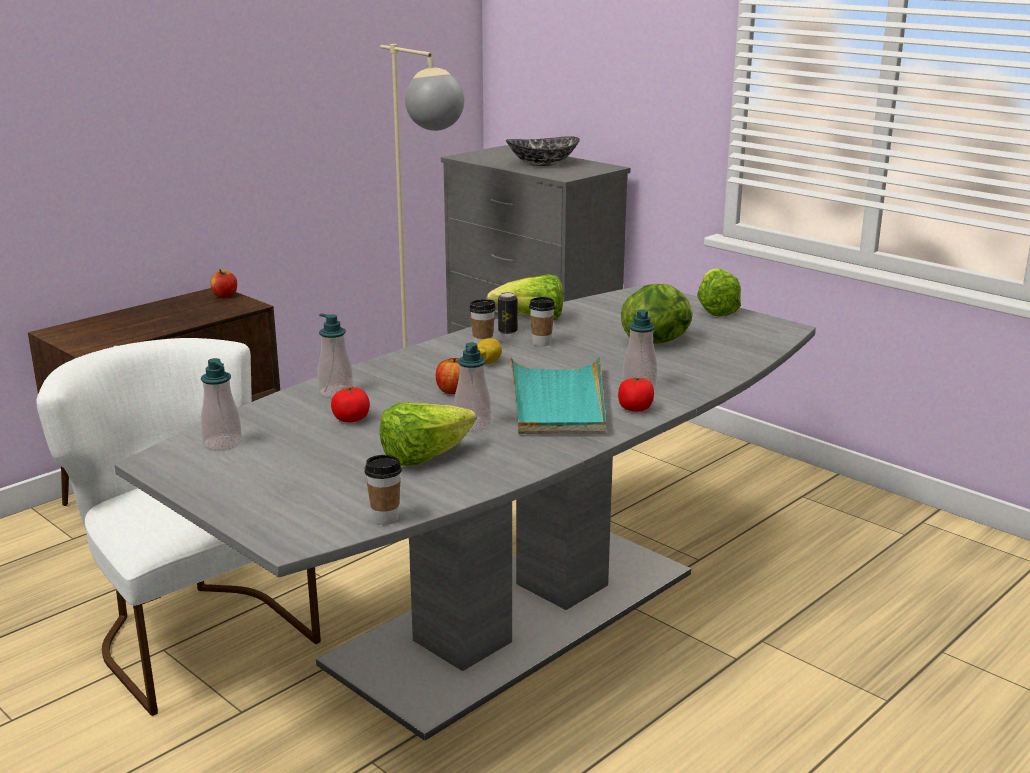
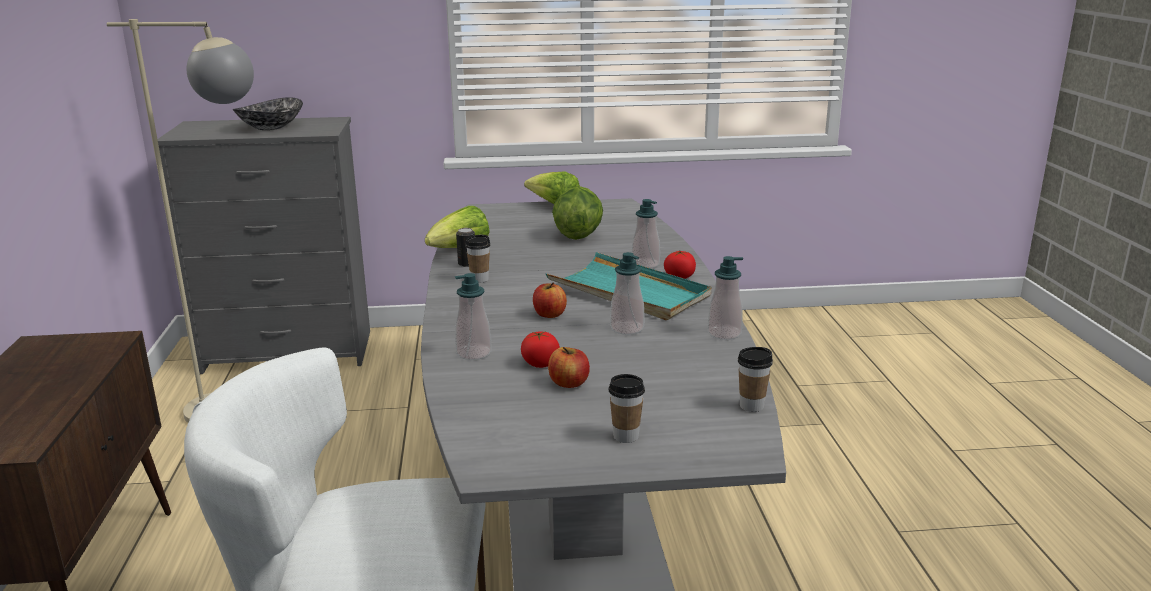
camera: 50 degrees left, 0 degrees up
soap dispenser [201,358,242,451] -> soap dispenser moved to [708,256,743,340]
apple [210,269,237,298] -> apple moved to [548,347,590,388]
lettuce [379,403,476,466] -> none
lemon [477,338,502,364] -> none
cup [529,297,555,346] -> cup moved to [609,374,645,443]

